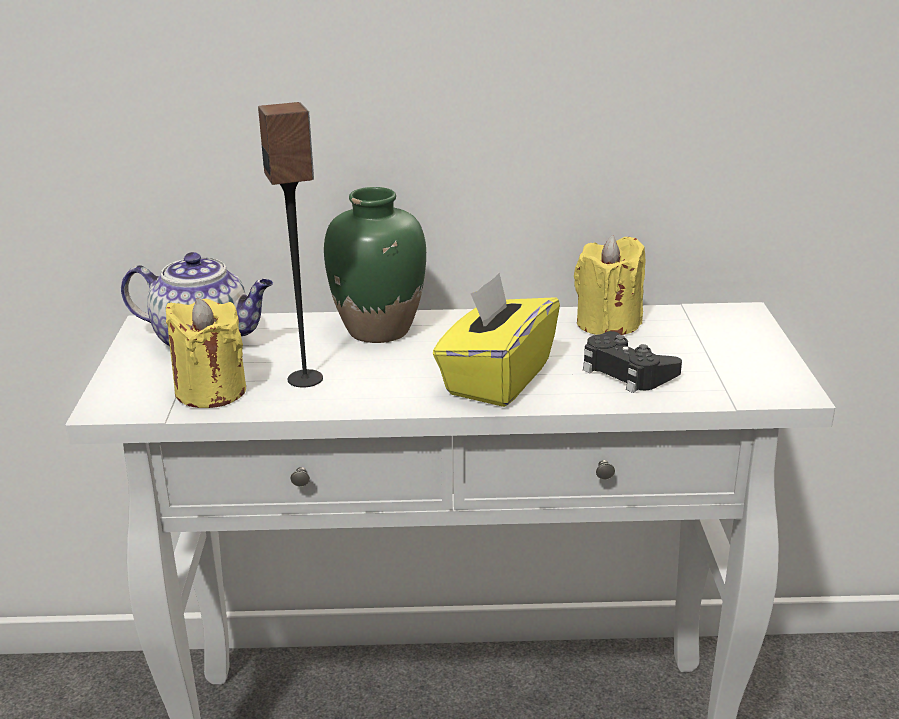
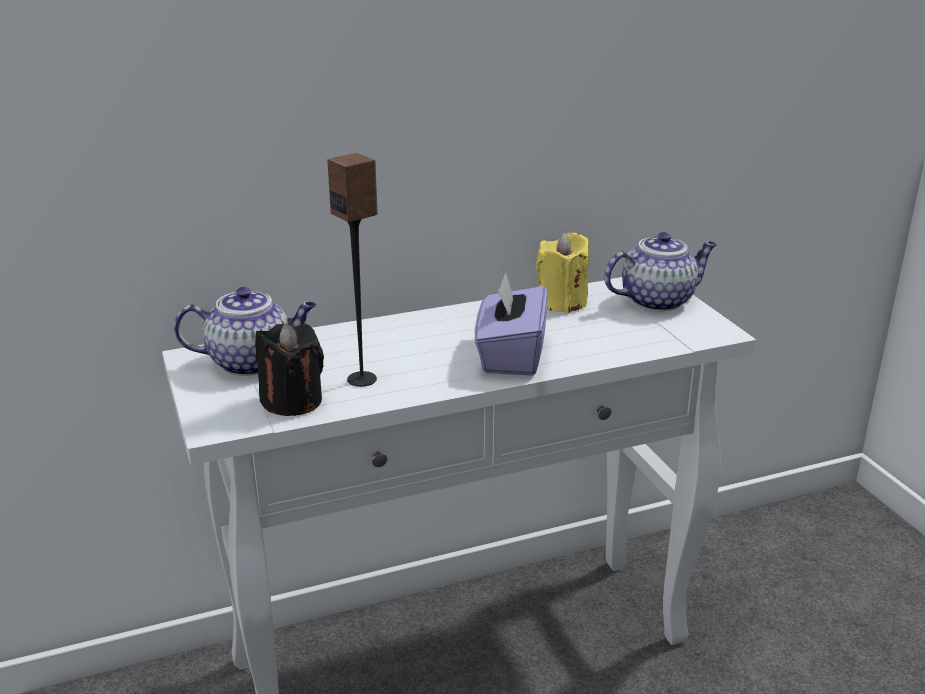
camera: 20 degrees left, 0 degrees up
yellow candle [166,298,246,408] -> black candle [255,323,324,416]
green vase [324,187,426,343] -> none
yellow tissue box [433,273,560,407] -> purple tissue box [475,272,548,376]
black game controller [583,331,682,393] -> none
none -> teapot [604,232,717,311]

